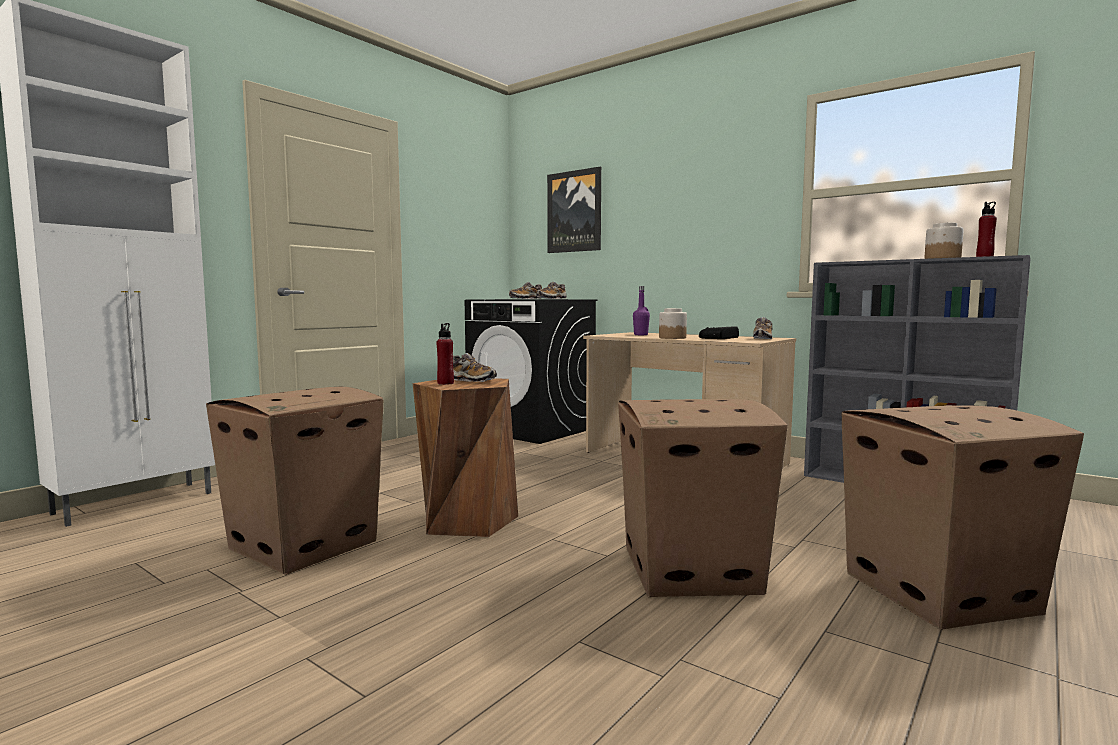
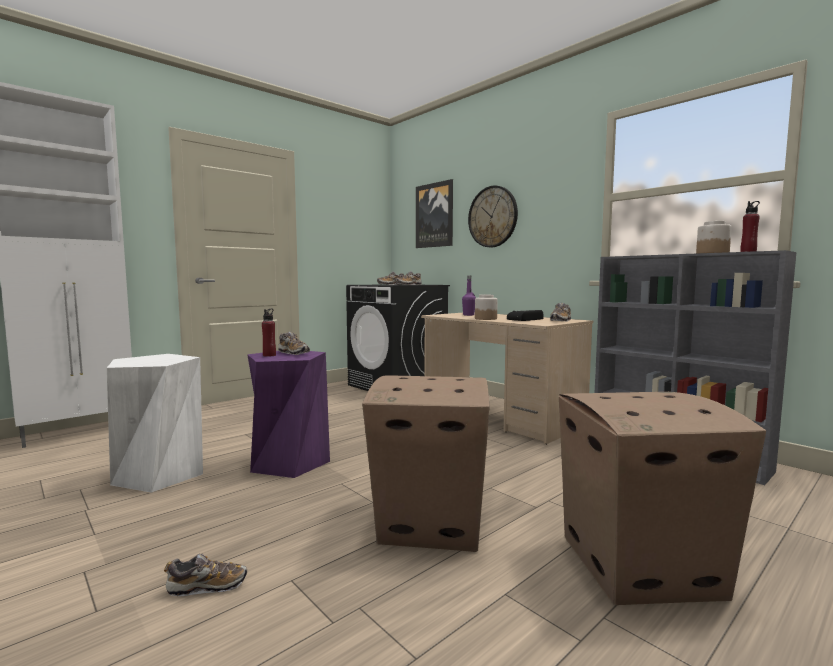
camera: 10 degrees right, 0 degrees up
cardboard box [206,387,384,575] -> white stool [107,354,203,493]
brown stool [413,378,518,537] -> purple stool [247,351,330,478]
none -> shoe [164,554,247,596]
none -> wall clock [468,185,518,247]

